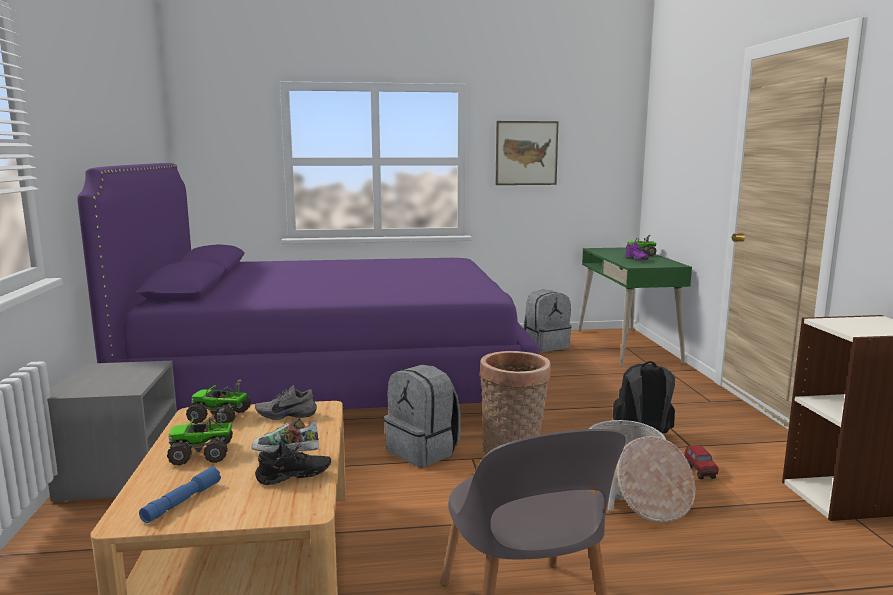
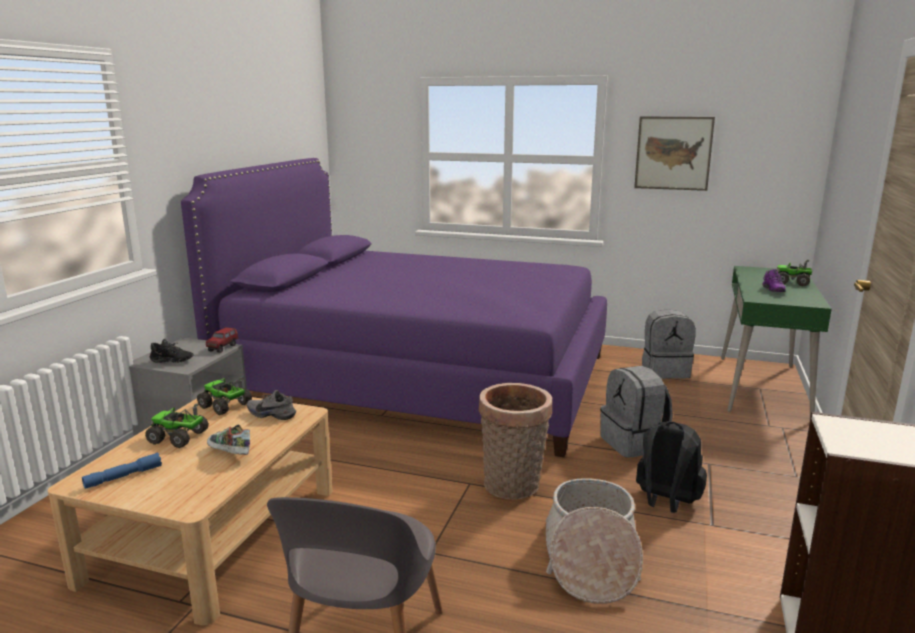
camera: 25 degrees right, 5 degrees up
black shoe [255,442,331,485] -> black shoe moved to [149,339,194,363]
grey backpack [384,365,461,467] -> grey backpack moved to [600,366,672,458]
toy truck [685,446,719,479] -> toy truck moved to [206,327,238,353]

